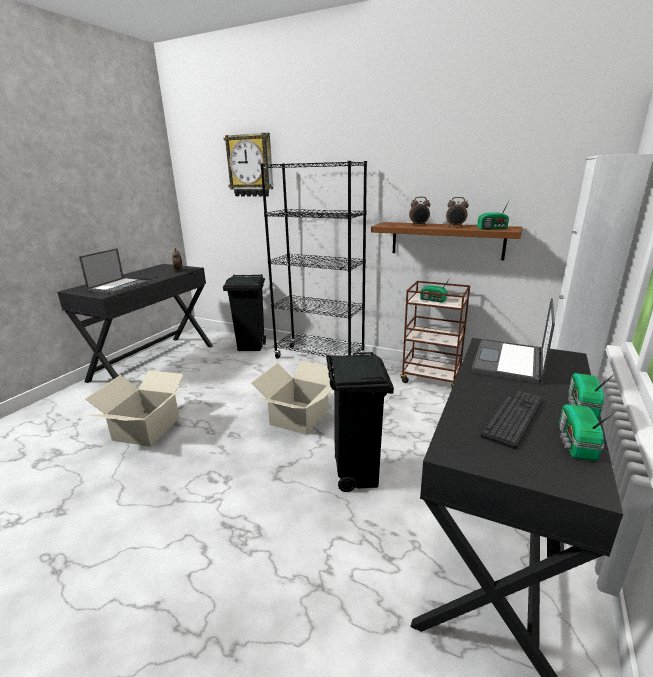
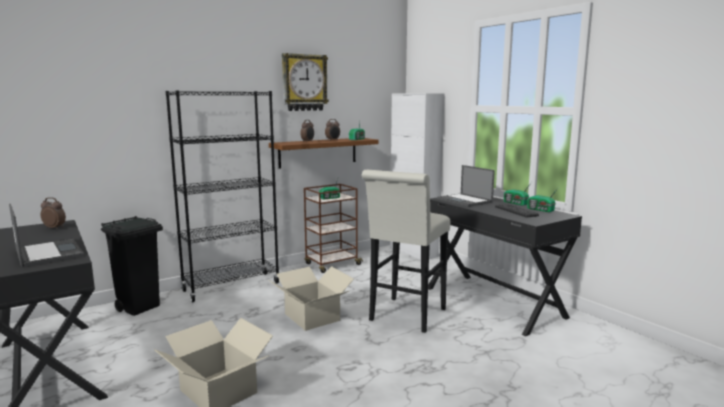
camera: 60 degrees left, 10 degrees down
wall clock [224,133,273,197] -> wall clock moved to [282,53,329,111]
black trash can [326,352,394,492] -> white stool [362,170,451,333]

